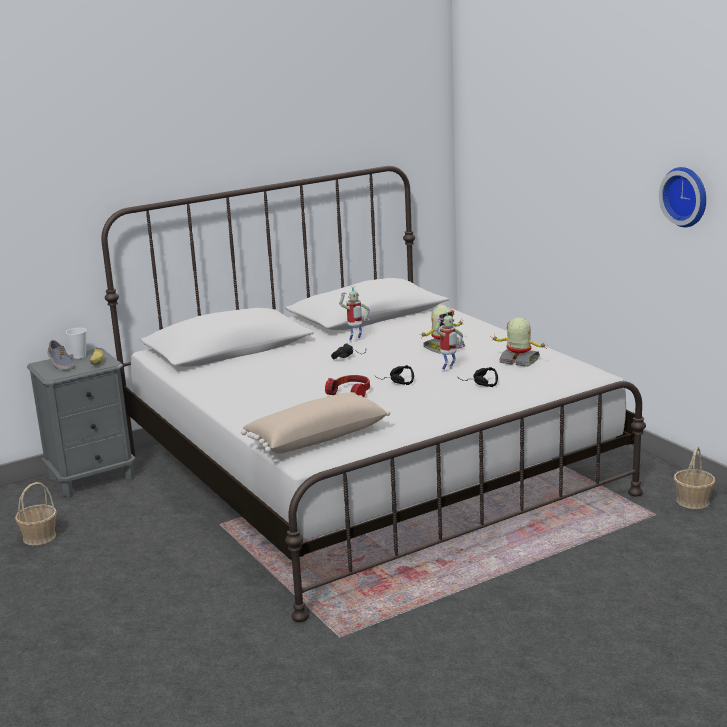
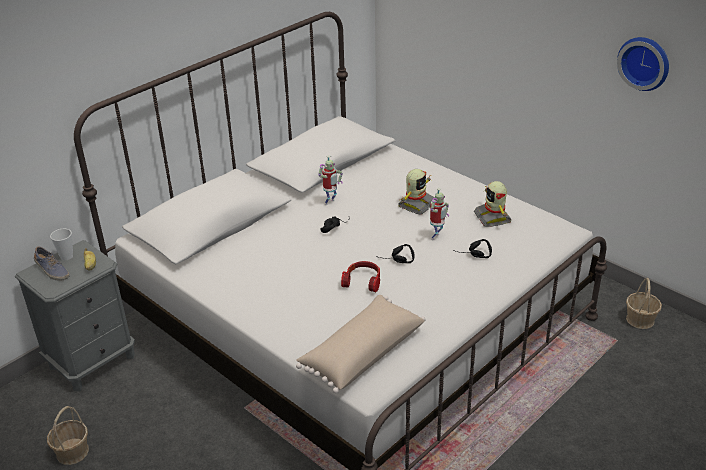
camera: 15 degrees left, 15 degrees up
toy robot [493,318,547,367] -> toy robot turned 120 degrees counterclockwise [474,181,512,227]

